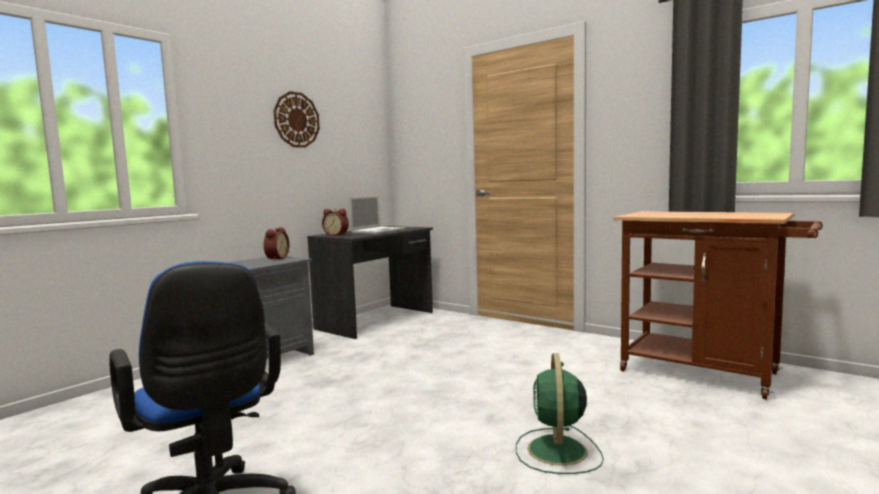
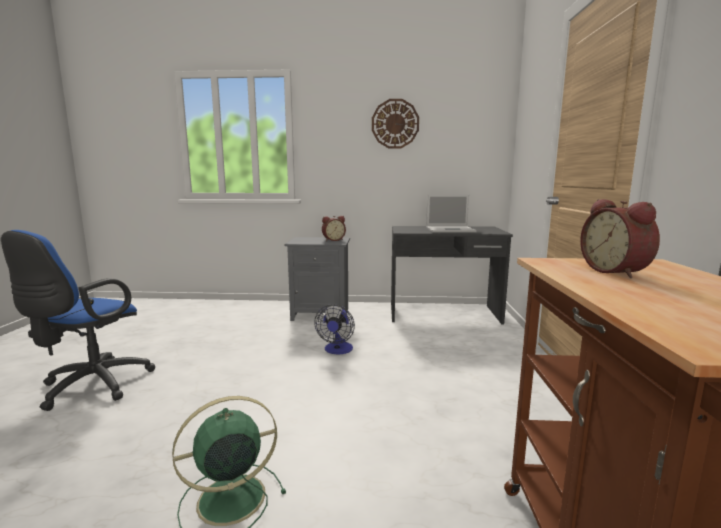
camera: 55 degrees right, 5 degrees up
alarm clock [322,209,349,236] -> alarm clock moved to [580,199,660,278]
none -> fan [314,305,355,355]

